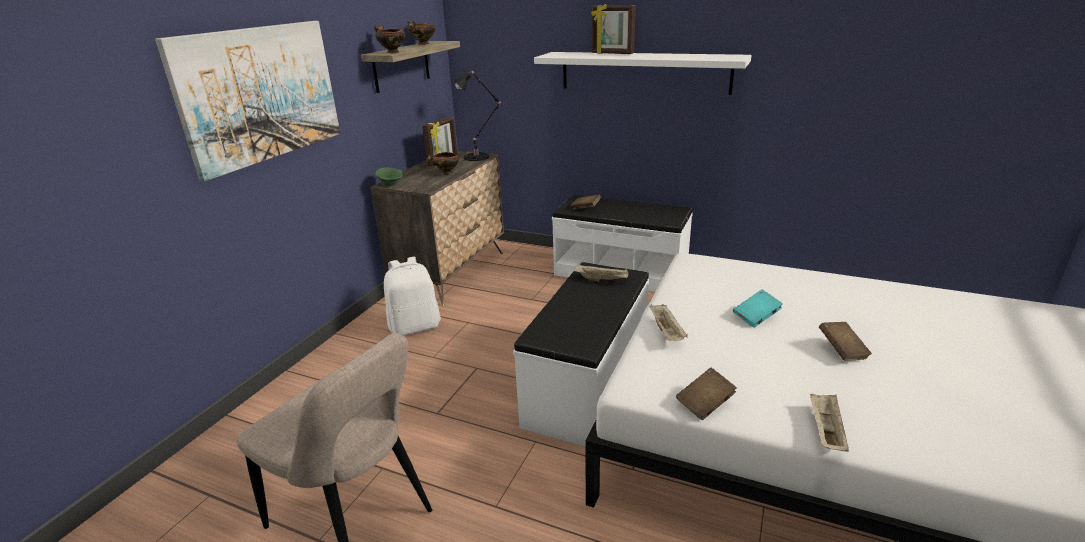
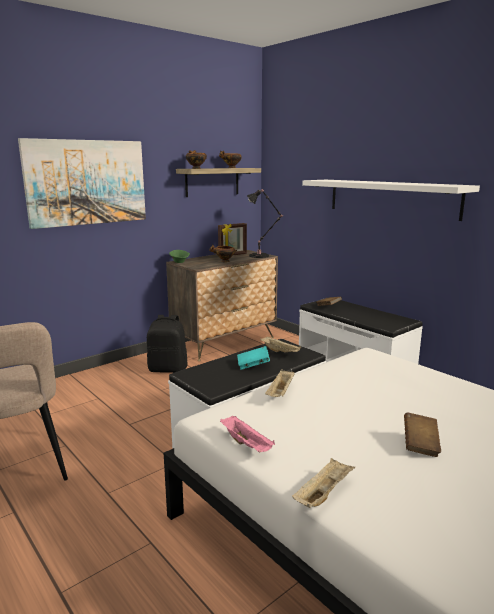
camera: 25 degrees right, 10 degrees down
white backpack [384,257,441,336] -> black backpack [147,315,188,373]
picture frame [591,4,636,54] -> none
brown book [676,368,737,420] -> pink tray [220,416,275,453]
turquoise book [733,290,783,328] -> turquoise book moved to [237,346,270,370]

